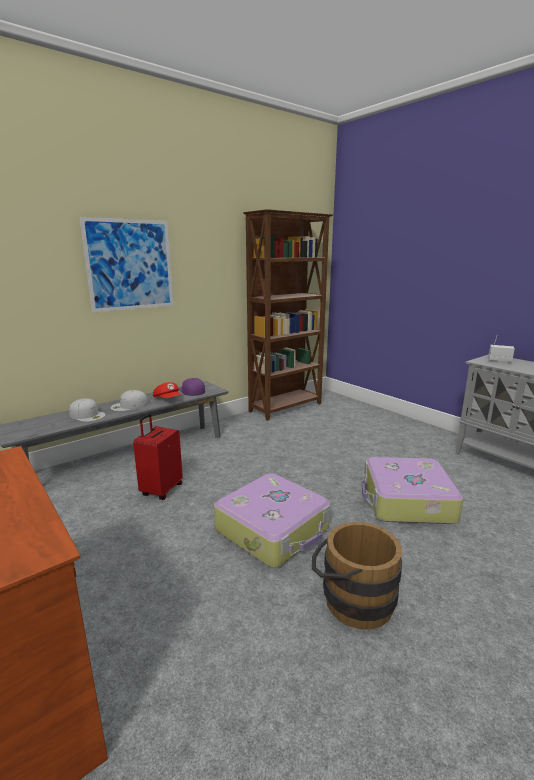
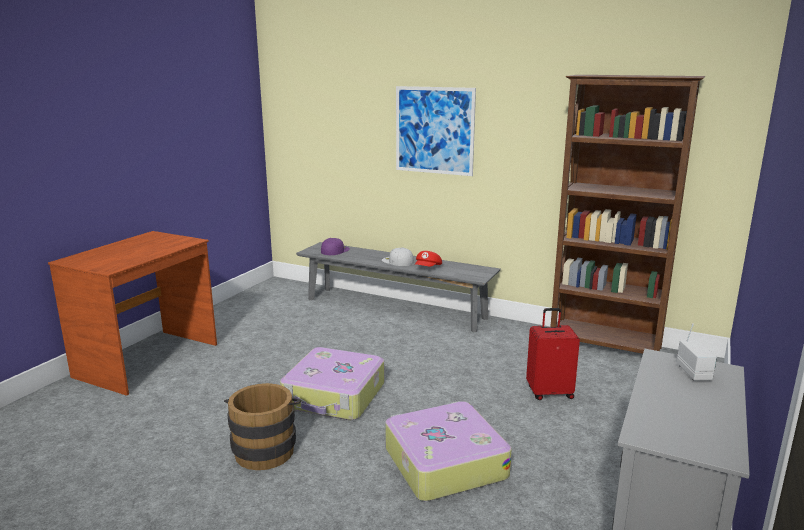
camera: 65 degrees right, 0 degrees up
white cap [69,398,106,422] -> none
red suitcase [133,414,183,500] -> red suitcase moved to [526,308,580,400]
purple cap [179,378,205,396] -> purple cap moved to [321,238,350,255]

